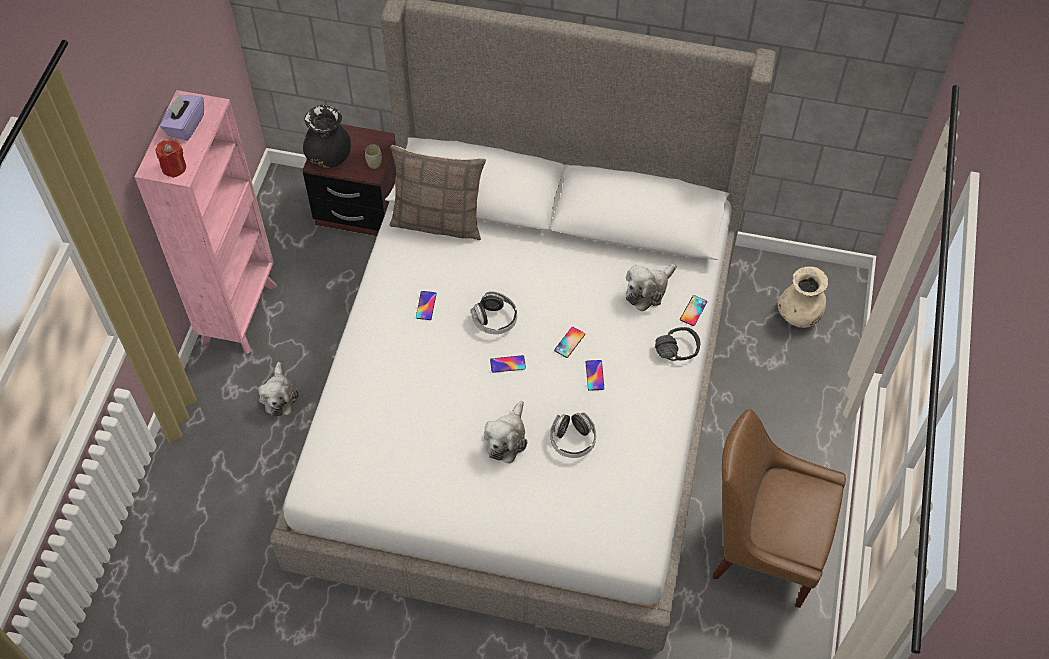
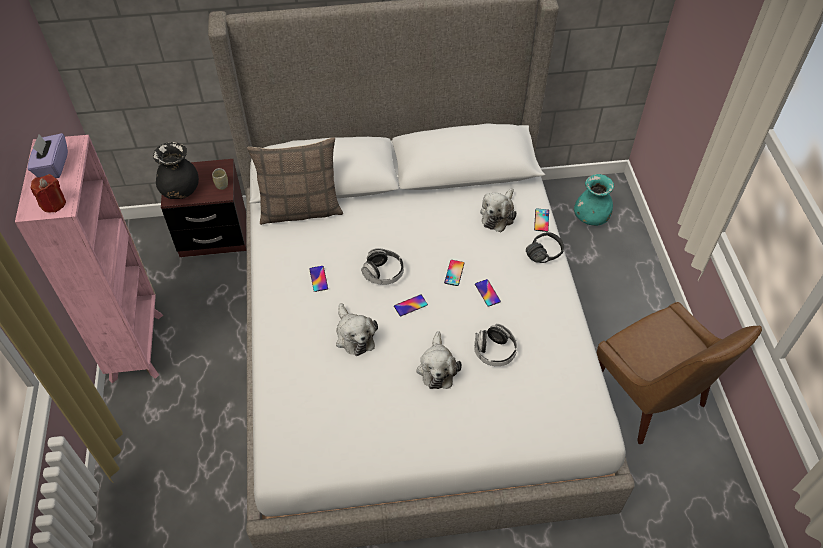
camera: 20 degrees left, 5 degrees down
plush toy [258,362,299,416] -> plush toy moved to [336,303,378,356]
brown chair [713,409,846,608] -> brown chair turned 120 degrees counterclockwise [597,302,762,444]
beige vase [778,266,828,328] -> turquoise vase [574,174,614,226]

